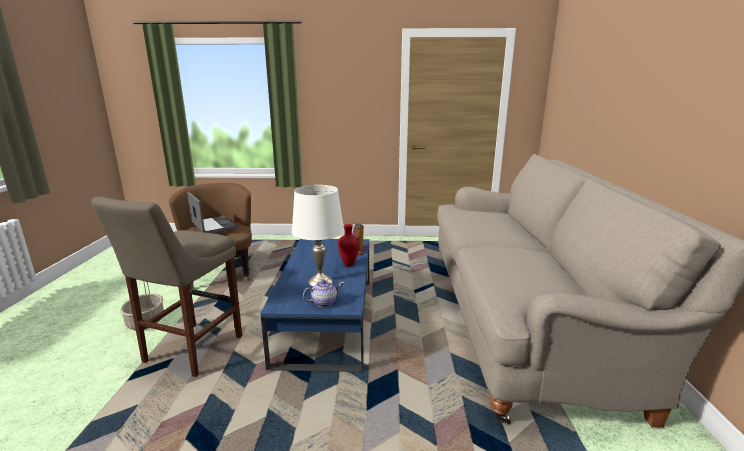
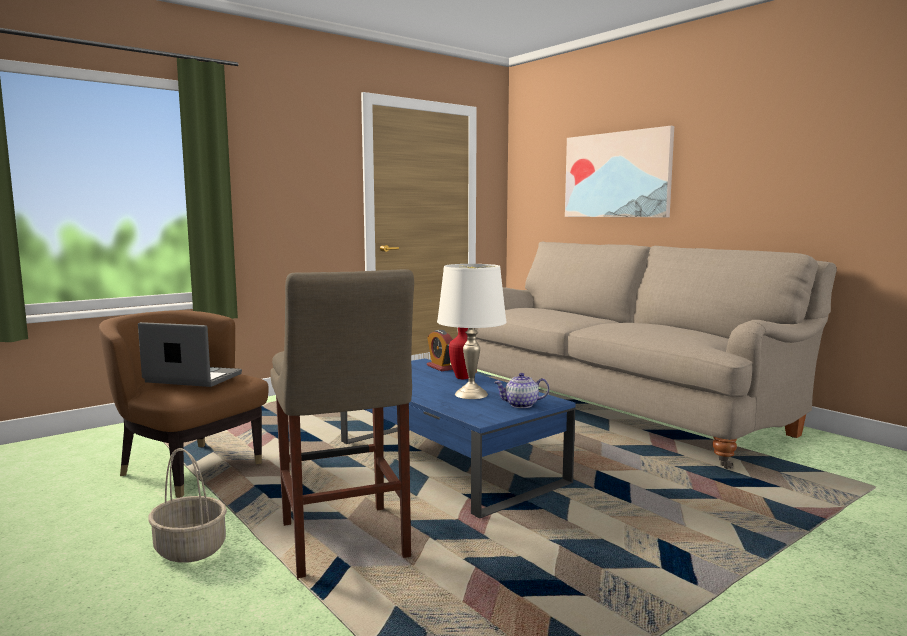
camera: 40 degrees left, 10 degrees down
teapot [303,280,344,307] -> teapot turned 120 degrees counterclockwise [494,373,549,408]
none -> picture [565,126,674,217]

